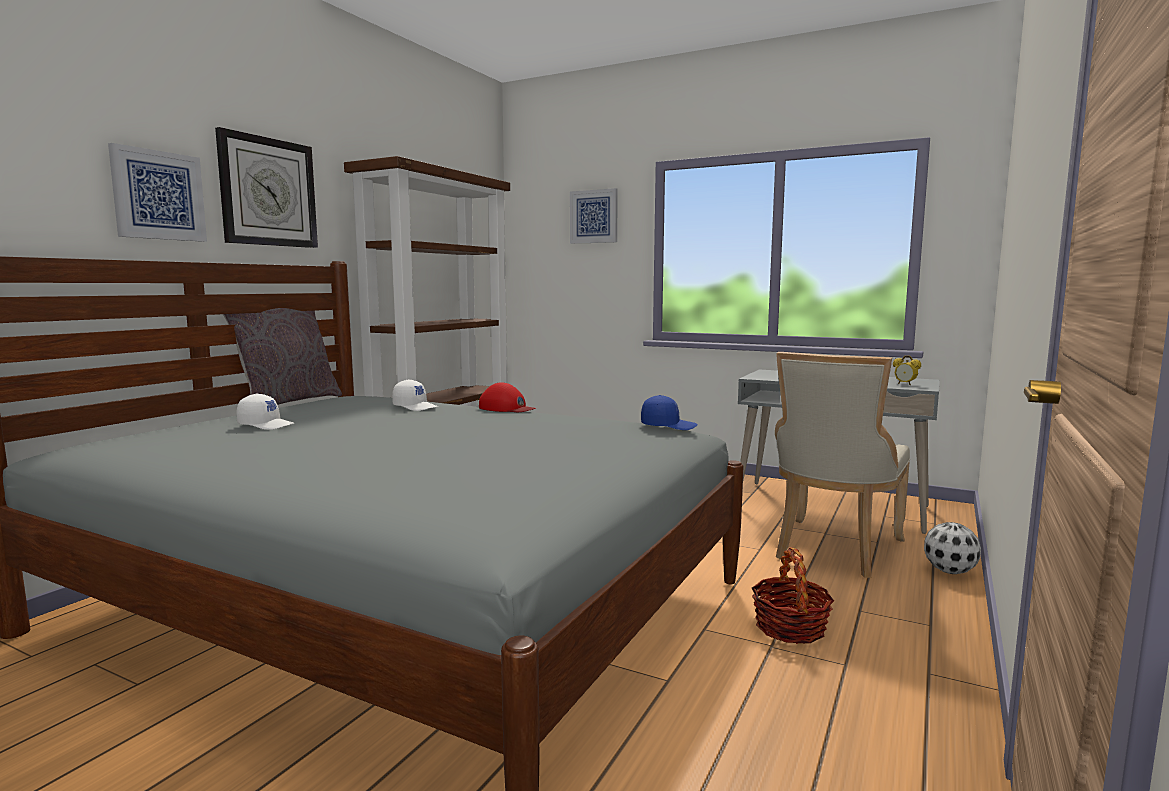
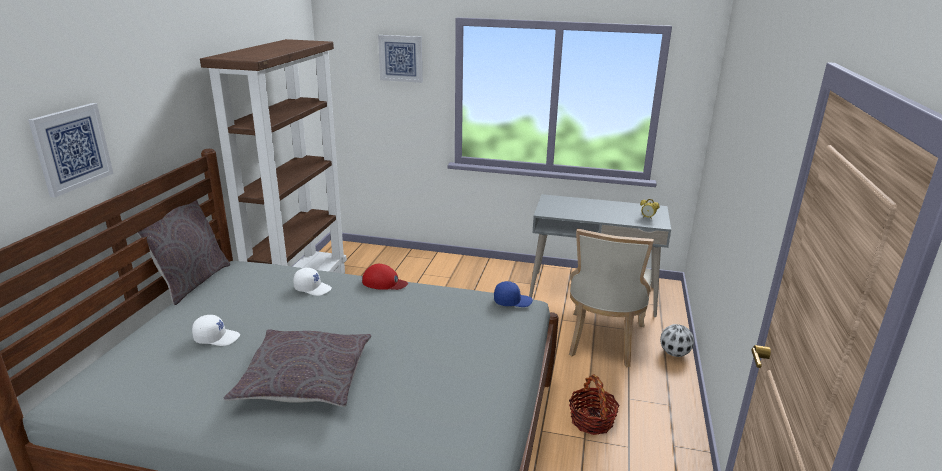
camera: 15 degrees left, 15 degrees up
wall clock [215,127,318,248] -> none
none -> grey pillow [224,329,371,407]

